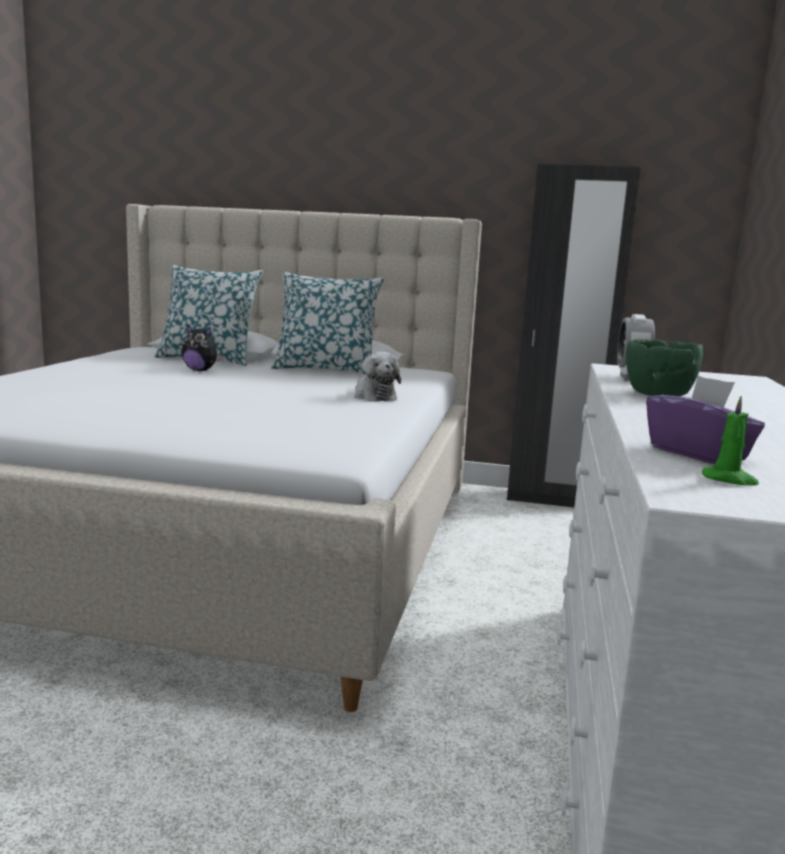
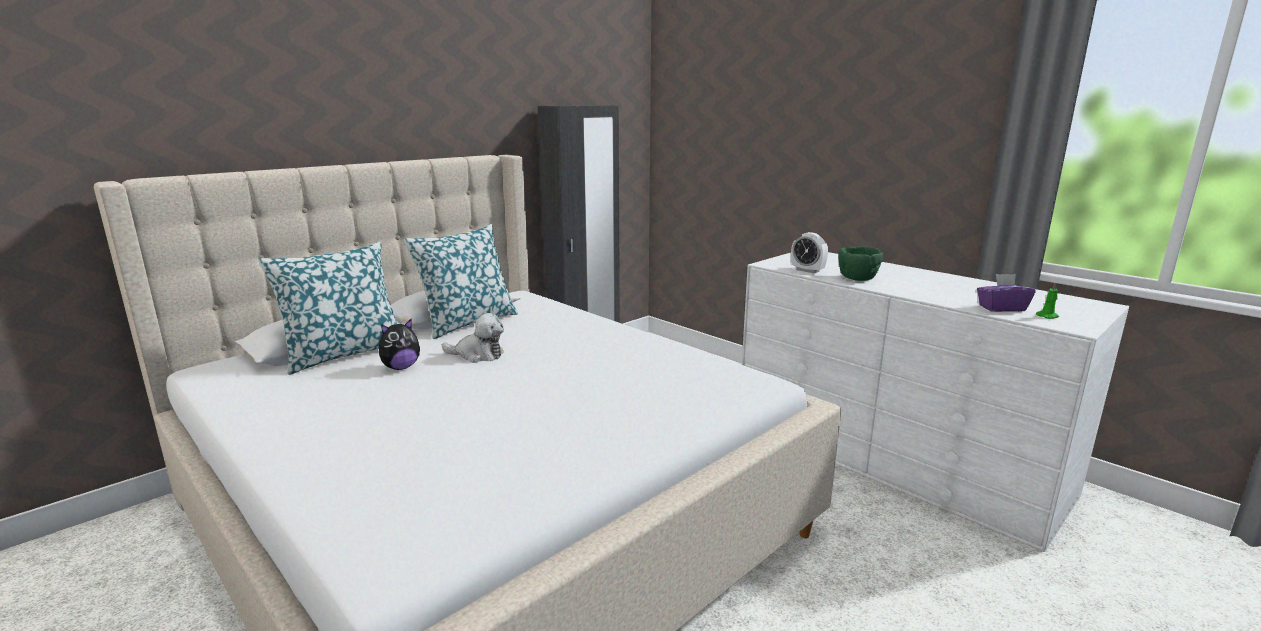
camera: 55 degrees left, 5 degrees up
plush toy [355,352,401,402] -> plush toy moved to [442,313,504,363]

